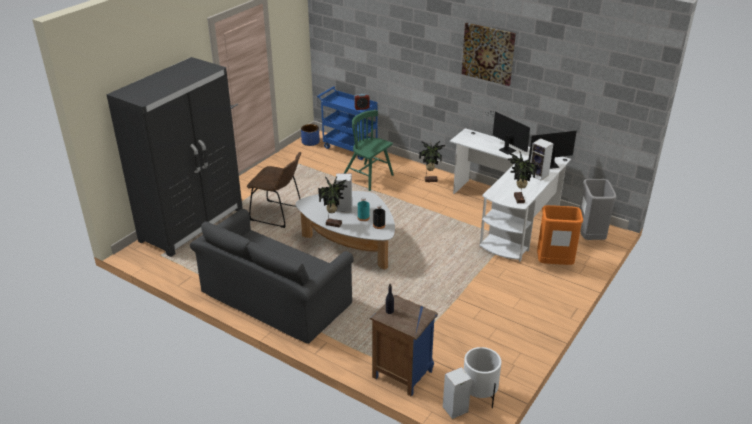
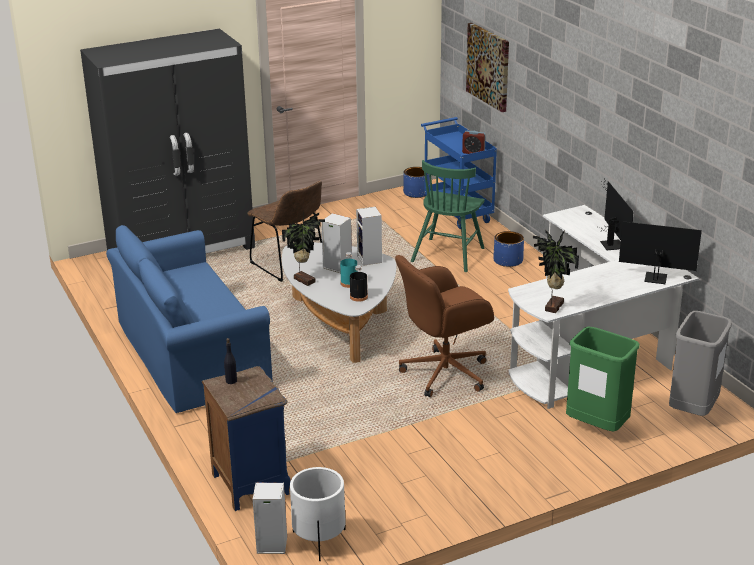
camera: 30 degrees right, 5 degrees down
grey sofa [190,209,354,344] -> blue sofa [106,225,273,413]
green chair [344,110,394,191] -> green chair turned 135 degrees counterclockwise [411,160,485,272]
potted plant [419,140,445,182] -> none
picture [462,23,516,86] -> picture moved to [466,23,509,112]
speaker [529,138,554,180] -> speaker moved to [356,207,382,266]
orange trash can [537,205,583,265] -> green trash can [566,327,640,431]
none -> brown office chair [395,255,494,397]
none -> blue planter [493,231,524,267]

